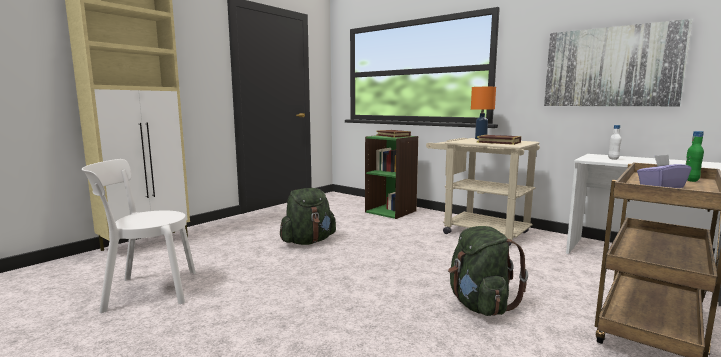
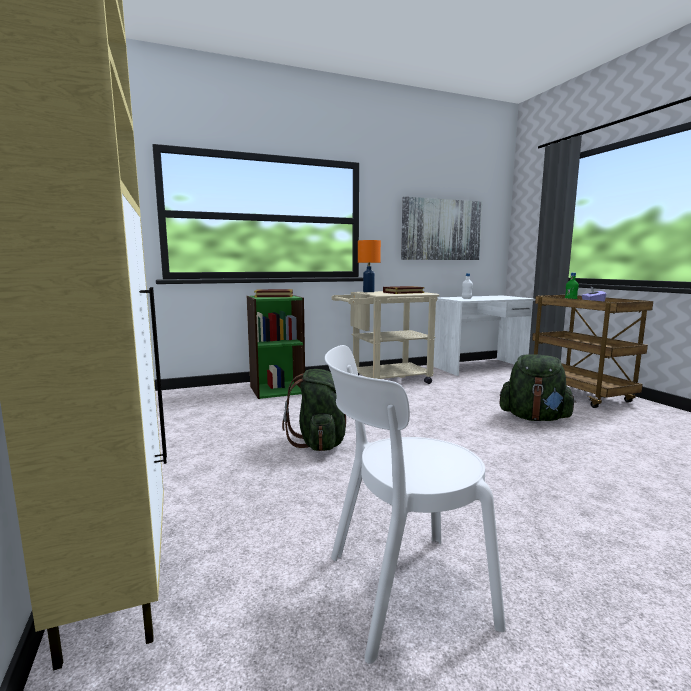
camera: 60 degrees left, 0 degrees up
white chair [82,159,196,313] -> white chair turned 60 degrees clockwise [325,345,506,664]

